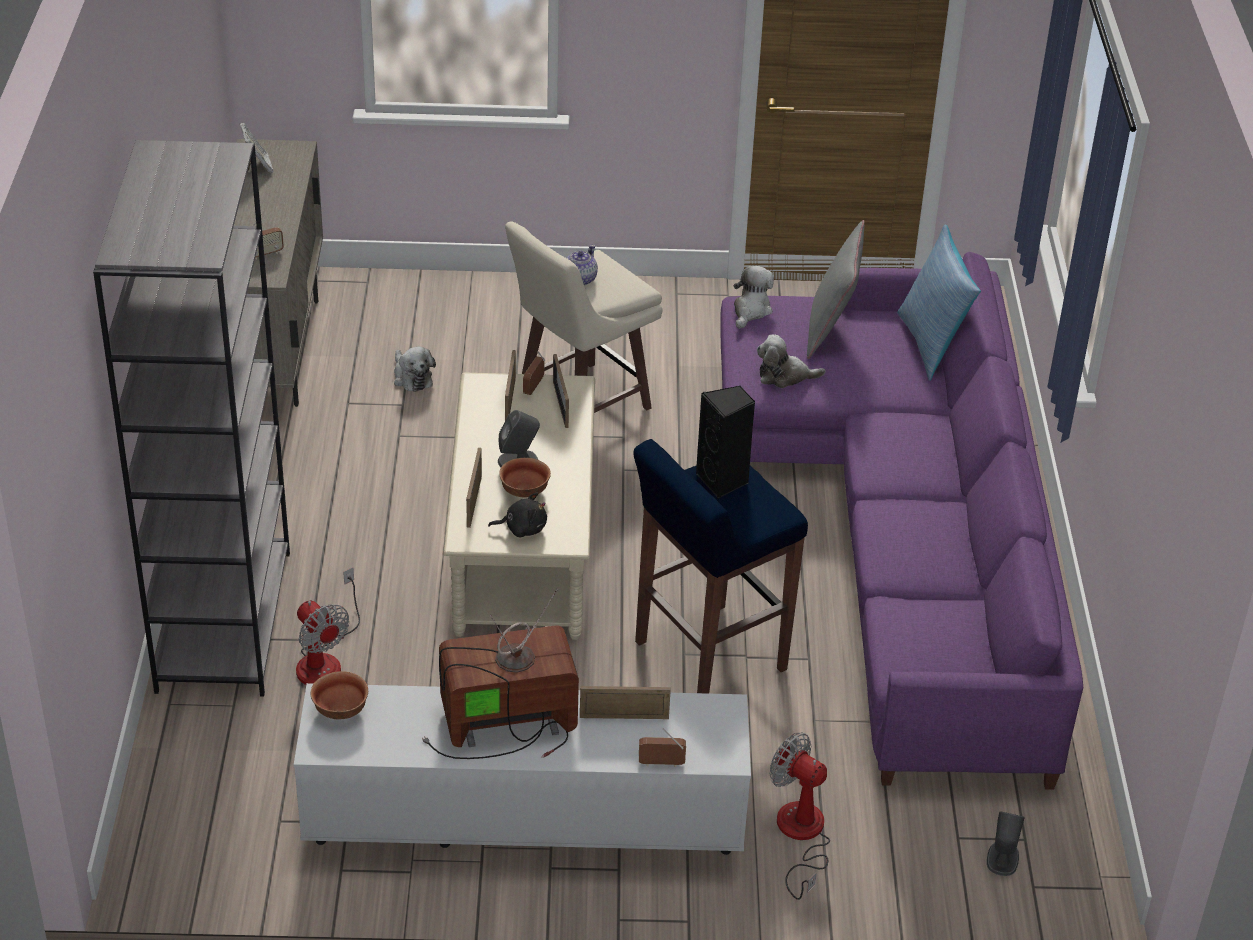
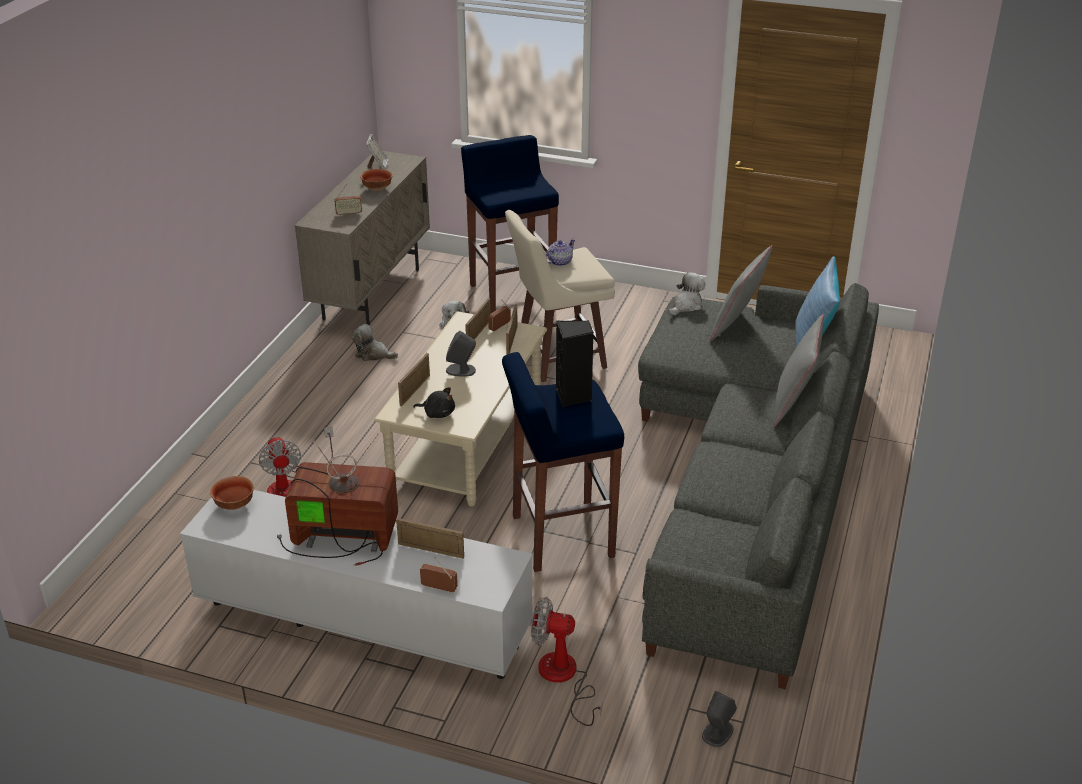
camera: 20 degrees right, 5 degrees down
grey bookcase [93,140,290,697] -> none
bowl [499,458,551,498] -> bowl moved to [360,169,393,191]
purple sofa [720,252,1083,790] -> grey sofa [638,283,879,689]
plush toy [757,334,826,388] -> plush toy moved to [353,324,398,361]
fan [770,732,830,900] -> fan turned 45 degrees counterclockwise [531,597,603,726]
none -> blue stool [461,135,559,313]
none -> grey pillow [773,314,824,427]

